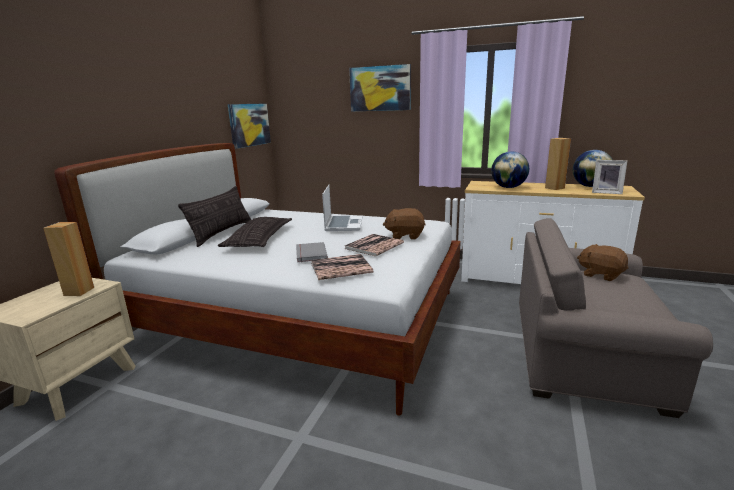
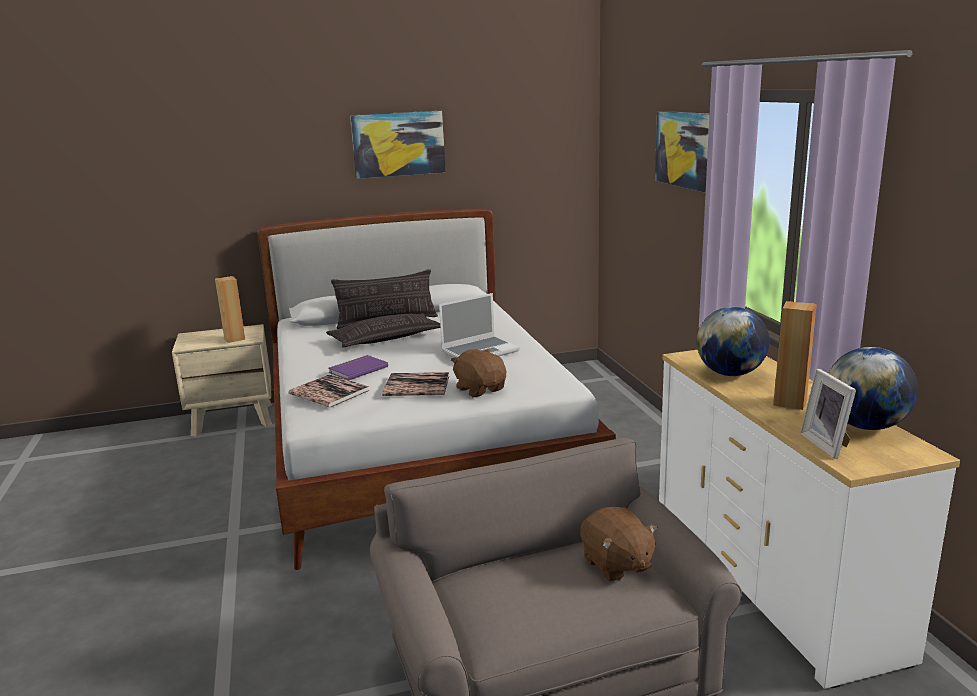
camera: 55 degrees right, 0 degrees up
picture [228,103,271,149] -> picture moved to [350,111,446,179]
grey book [296,242,328,262] -> purple book [329,355,388,380]
brown plush toy [577,244,628,281] -> brown plush toy turned 150 degrees clockwise [580,507,658,582]

